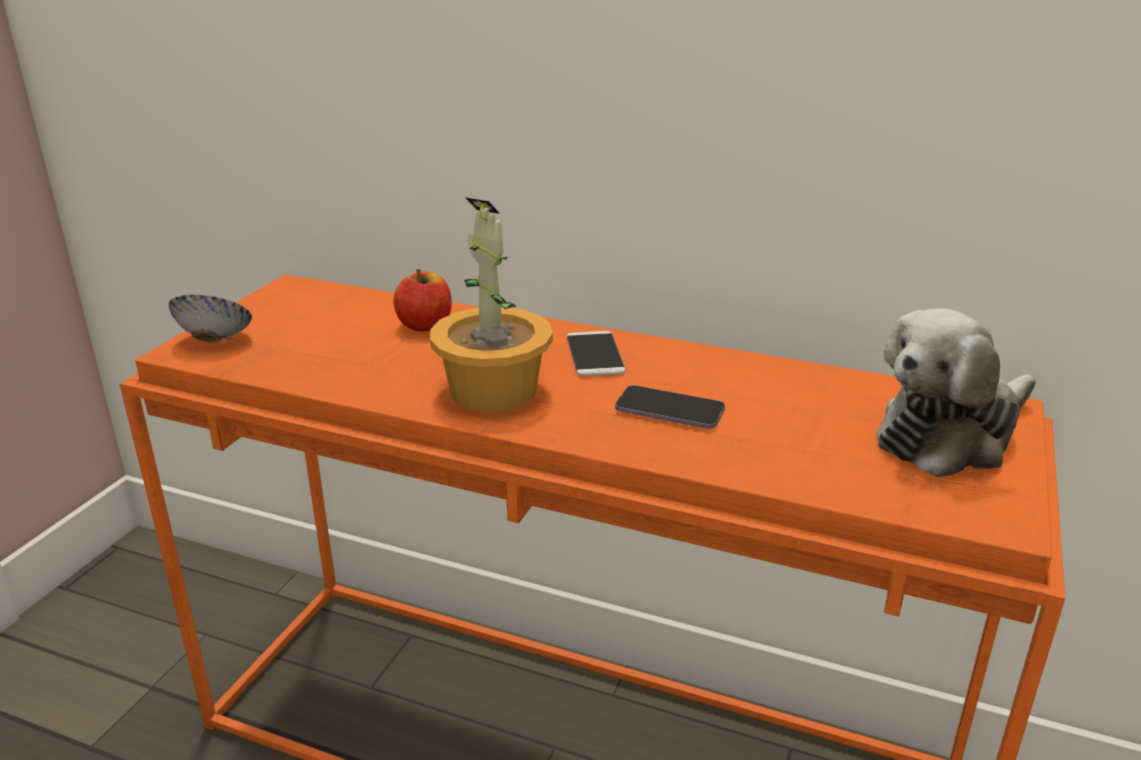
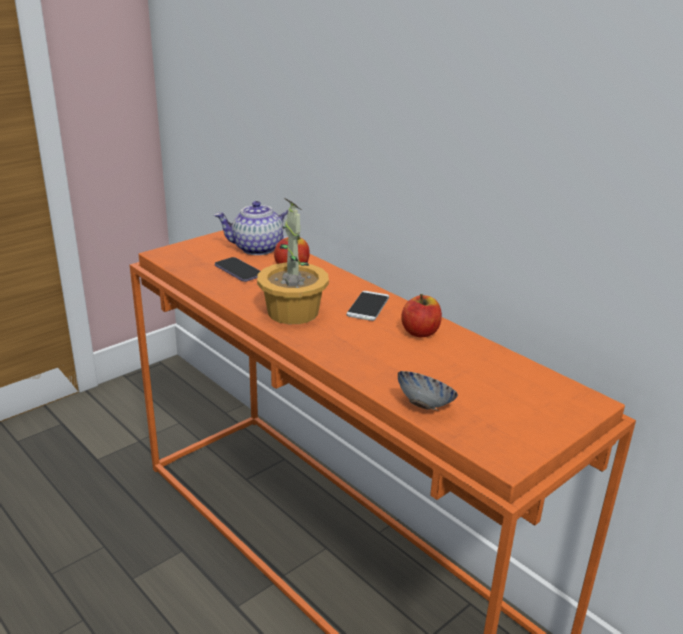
camera: 25 degrees right, 0 degrees up
bowl [169,294,252,342] -> bowl moved to [398,371,458,411]
phone [615,385,725,429] -> phone moved to [215,257,260,282]
plush toy [877,308,1036,477] -> none
none -> teapot [214,201,288,255]
none -> apple [401,294,442,337]

